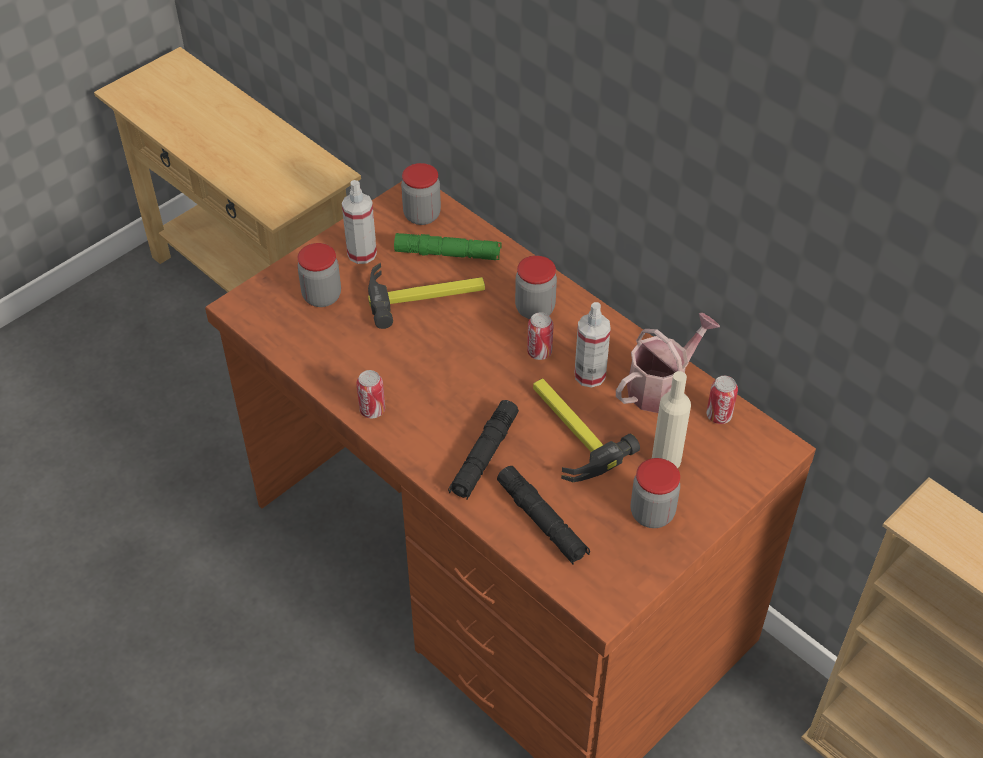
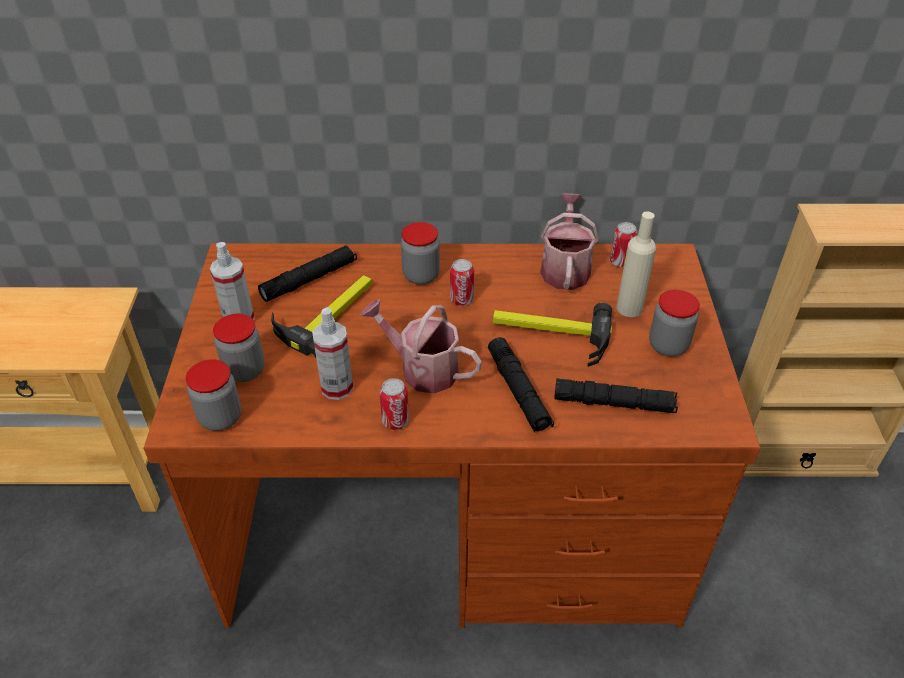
camera: 45 degrees left, 5 degrees down
green flashlight [394,233,502,260] -> black flashlight [258,245,357,302]
jar [401,163,441,225] -> jar moved to [186,359,241,431]
spray bottle [575,302,611,388] -> spray bottle moved to [312,307,353,400]
none -> watering can [360,299,482,393]

